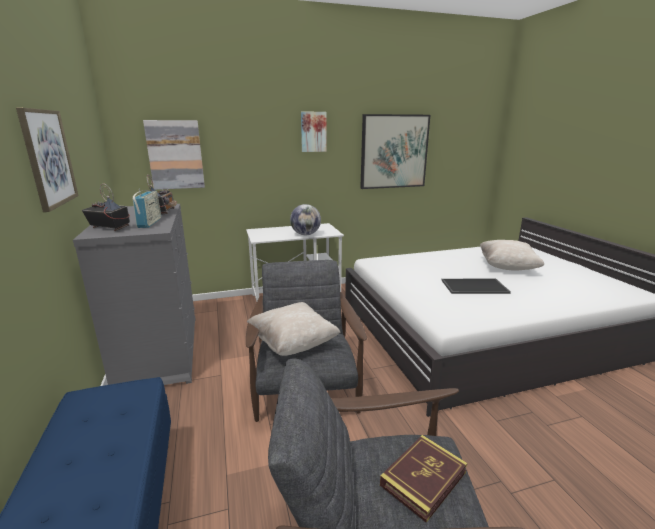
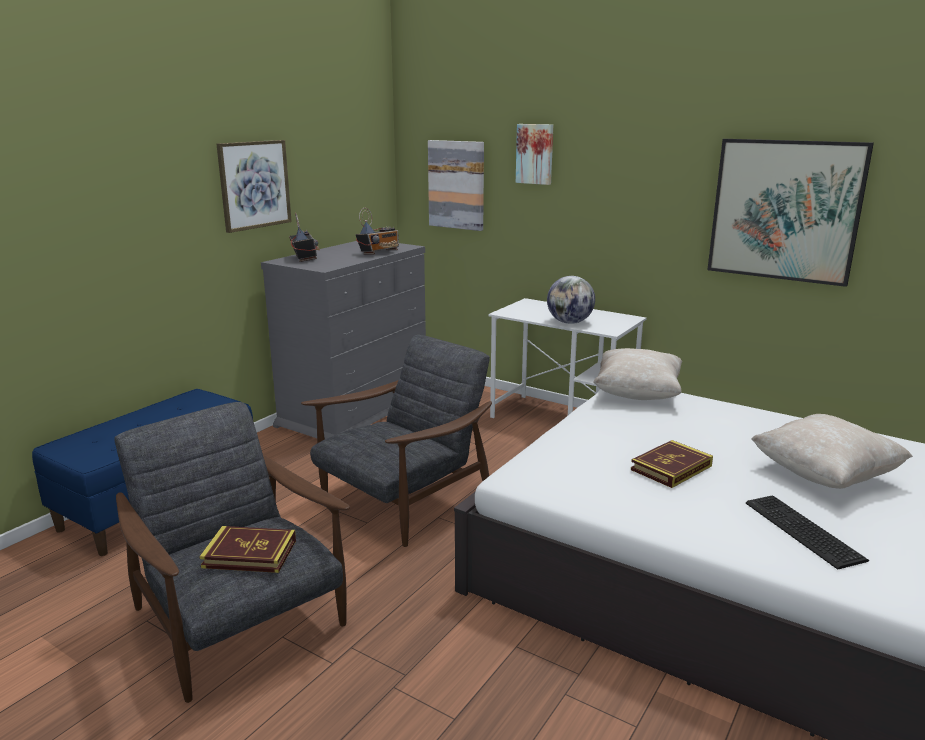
camera: 50 degrees right, 0 degrees up
radio [133,189,161,228] -> none
beige pillow [247,302,340,356] -> beige pillow moved to [593,348,682,400]
picture [301,112,326,152] -> picture moved to [516,124,553,185]
tray [441,279,511,294] -> book [631,440,713,488]
none -> keyboard [746,496,869,570]

